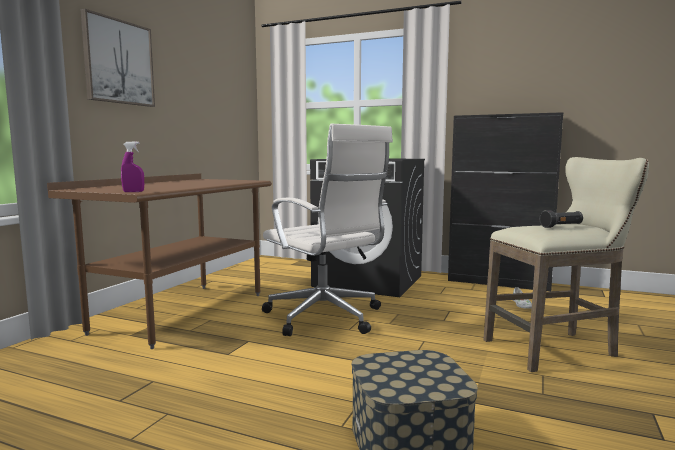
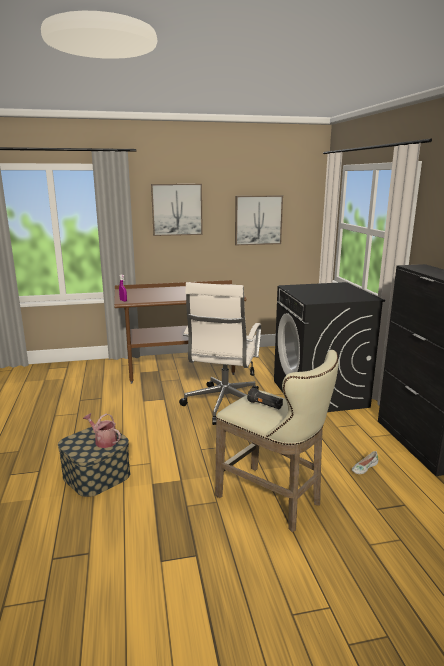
camera: 55 degrees right, 10 degrees up
none -> watering can [83,413,121,448]
none -> picture [235,196,283,245]

